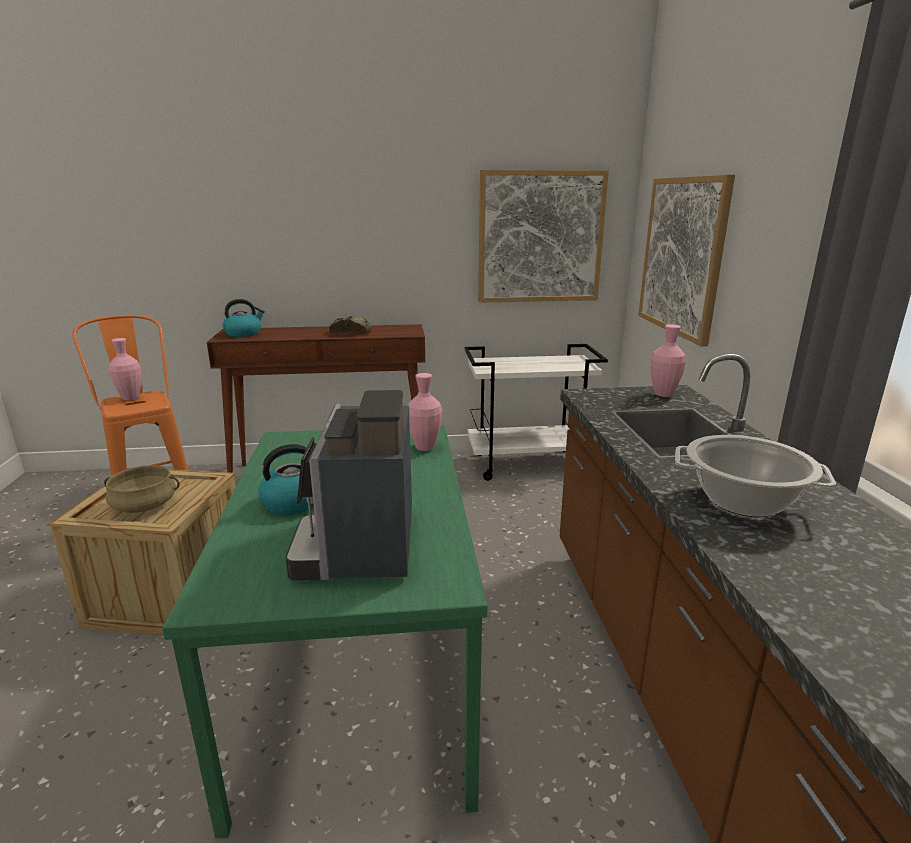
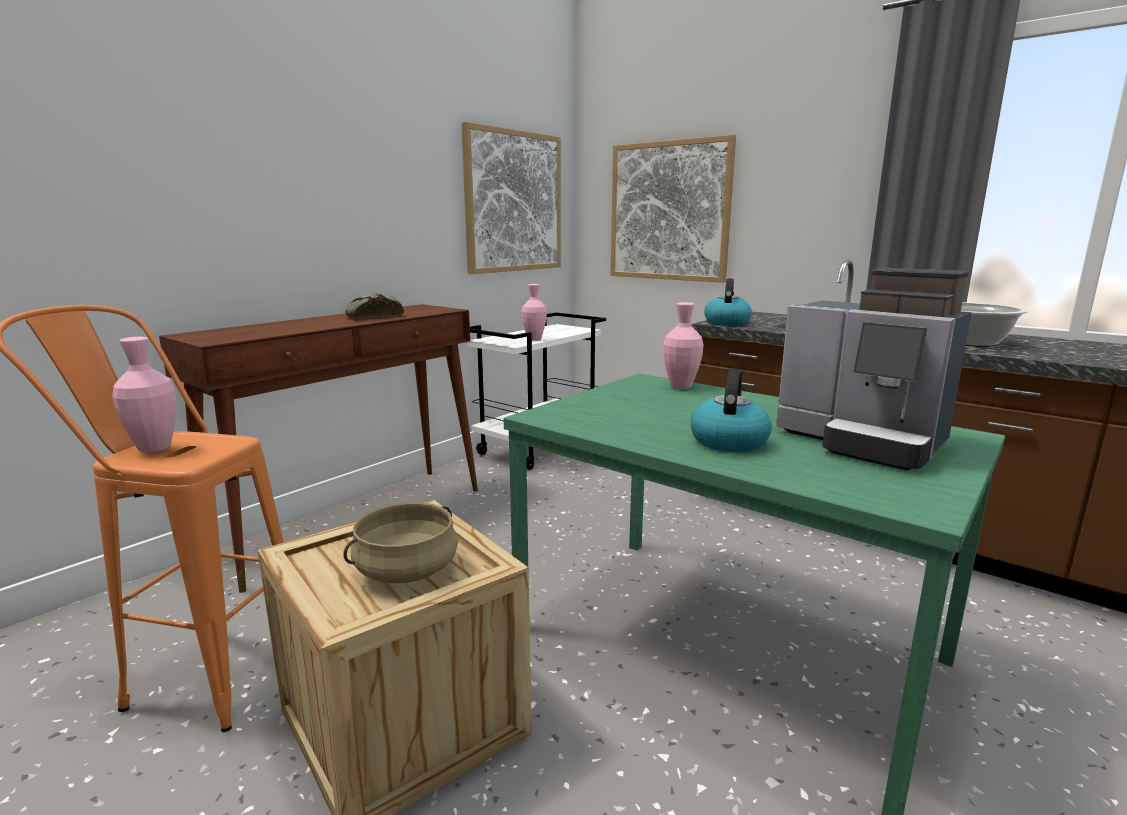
camera: 45 degrees left, 5 degrees down
kettle [223,299,265,337] -> kettle moved to [704,278,752,326]
pink vase [650,324,686,397] -> pink vase moved to [521,284,547,340]

